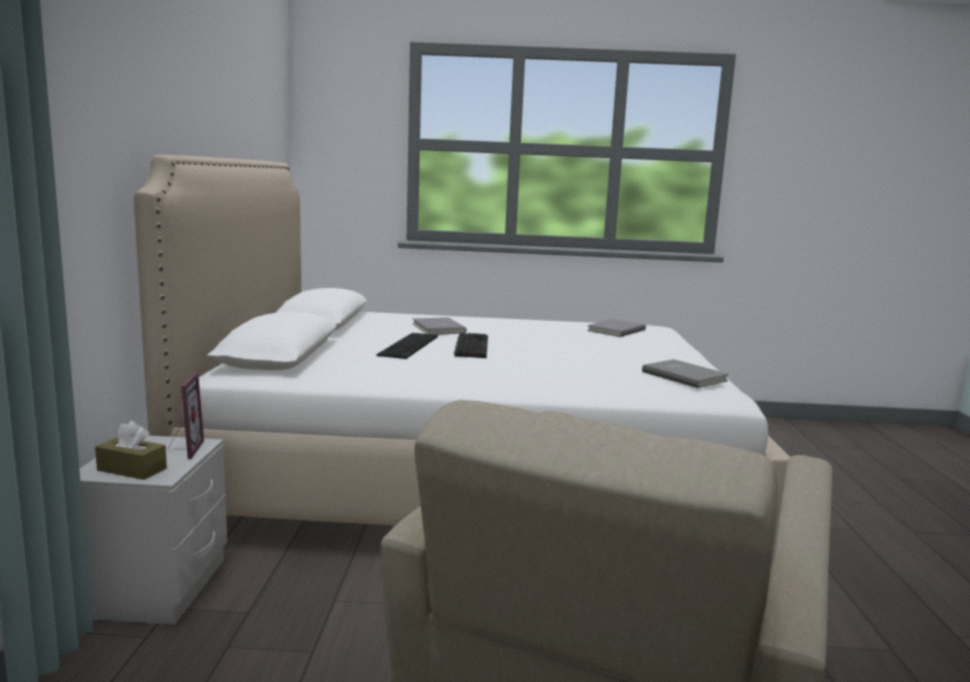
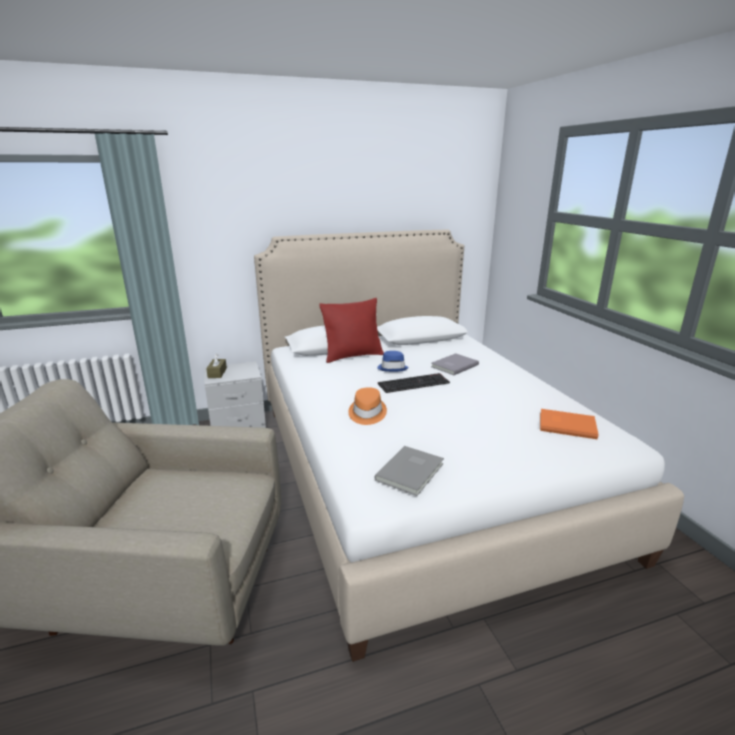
camera: 70 degrees right, 10 degrees up
picture frame [168,372,204,459] -> none
keyboard [376,333,438,359] -> blue hat [377,351,409,372]
grey book [587,319,646,337] -> orange book [540,409,599,439]
none -> red pillow [319,298,384,363]
none -> orange hat [349,387,387,425]

